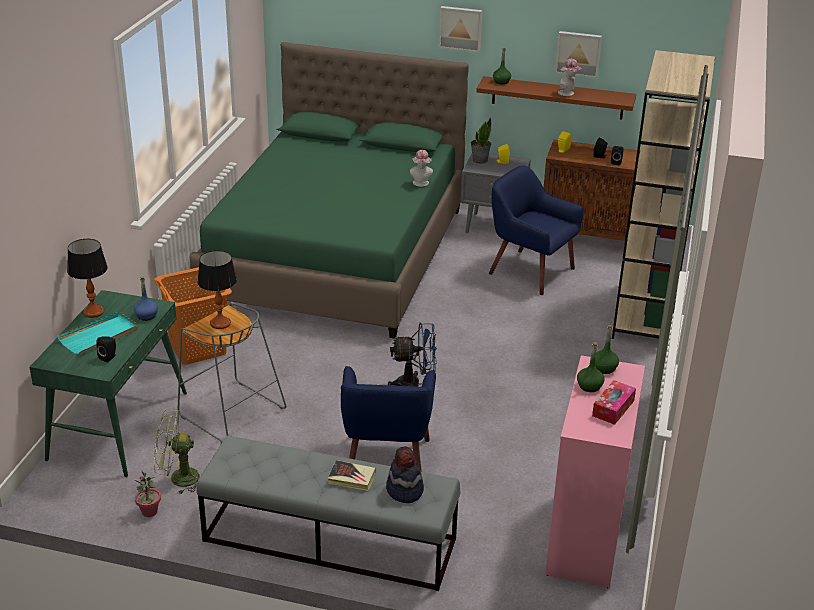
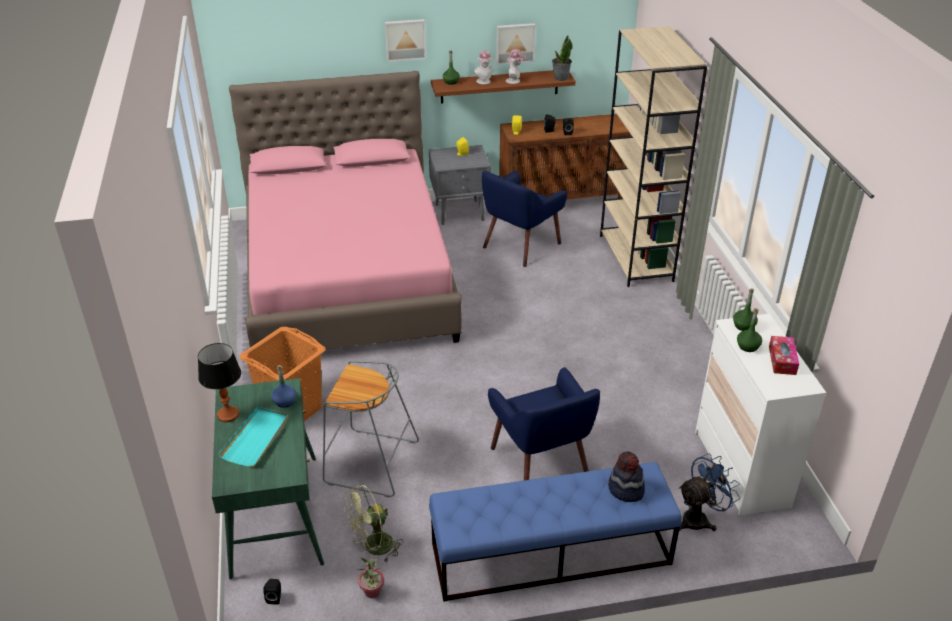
camera: 25 degrees left, 5 degrees up
black speaker [96,336,116,363] -> black speaker moved to [263,579,281,605]
green bed [190,42,469,339] -> pink bed [229,71,462,349]
table lamp [197,250,237,329] -> none
grey bench [197,436,461,591] -> blue bench [429,462,682,602]
book [328,460,376,491] -> none
blue fan [388,322,437,387] -> blue fan moved to [679,453,740,532]
hat [410,150,433,187] -> hat moved to [474,50,494,84]
potted plant [471,118,492,164] -> potted plant moved to [552,35,573,81]
blue armchair [489,166,583,295] -> blue armchair turned 60 degrees counterclockwise [482,171,567,267]
pink dresser [545,355,645,588] -> white dresser [695,314,826,516]

